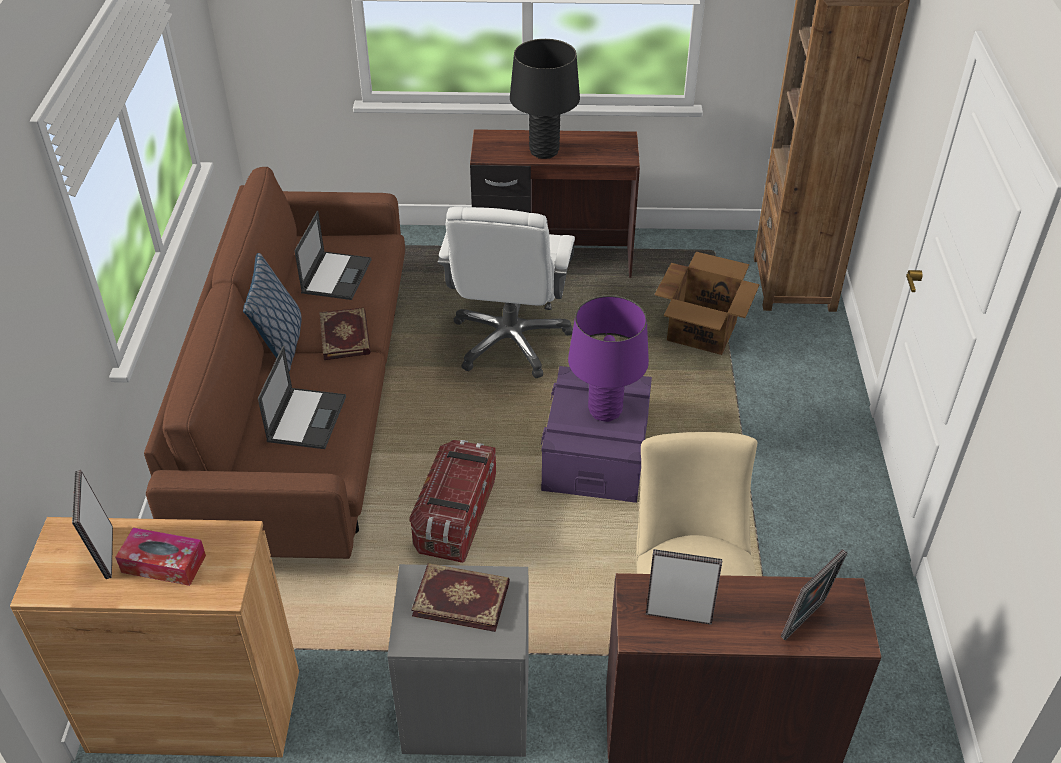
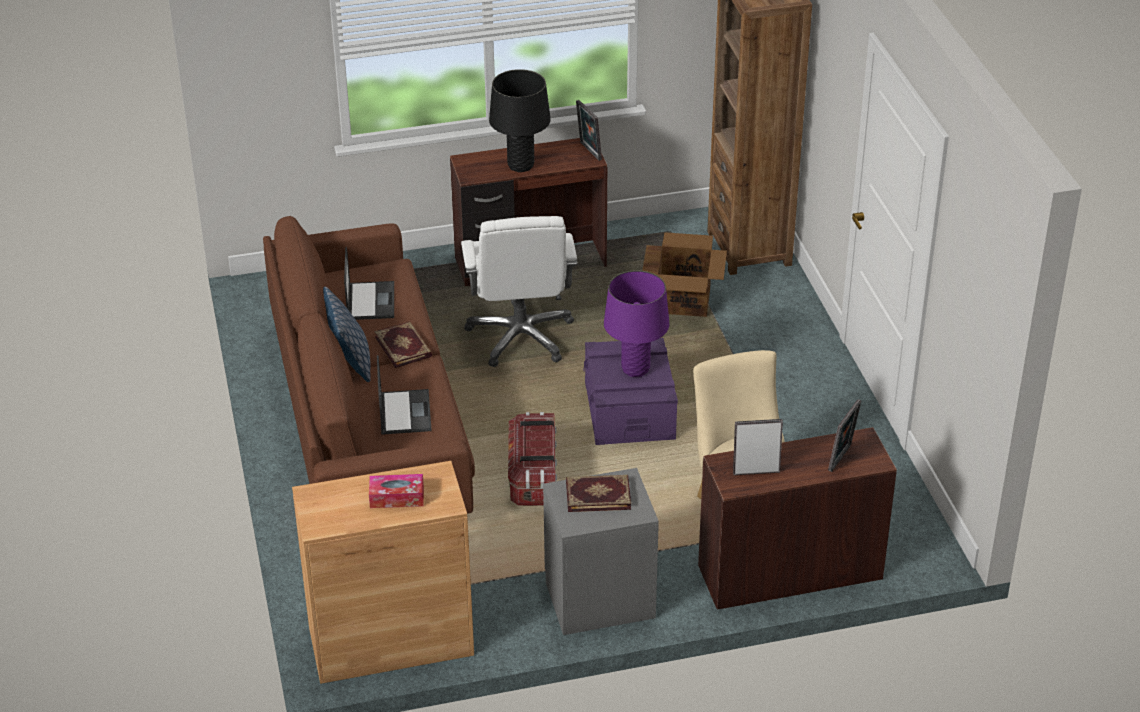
camera: 15 degrees left, 5 degrees down
picture frame [72,470,113,579] -> picture frame moved to [576,100,602,161]

